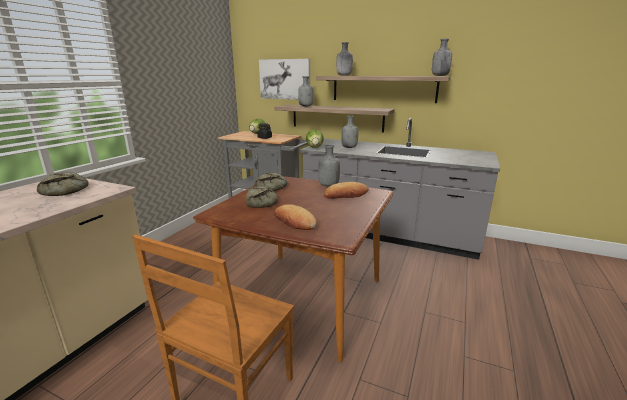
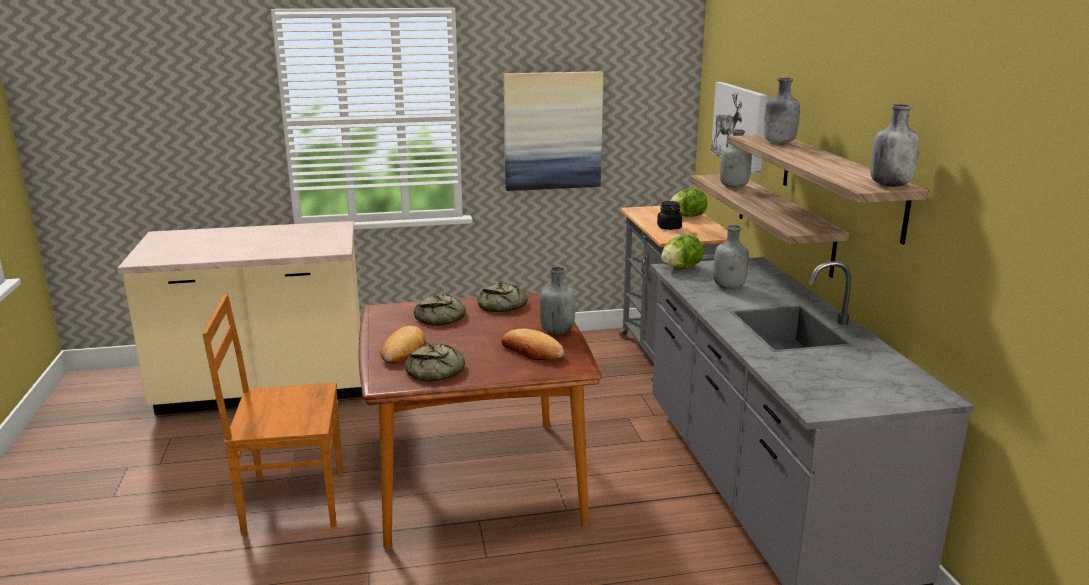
camera: 55 degrees right, 0 degrees up
bread [37,172,89,196] -> bread moved to [405,343,465,382]
none -> picture [504,71,603,191]

